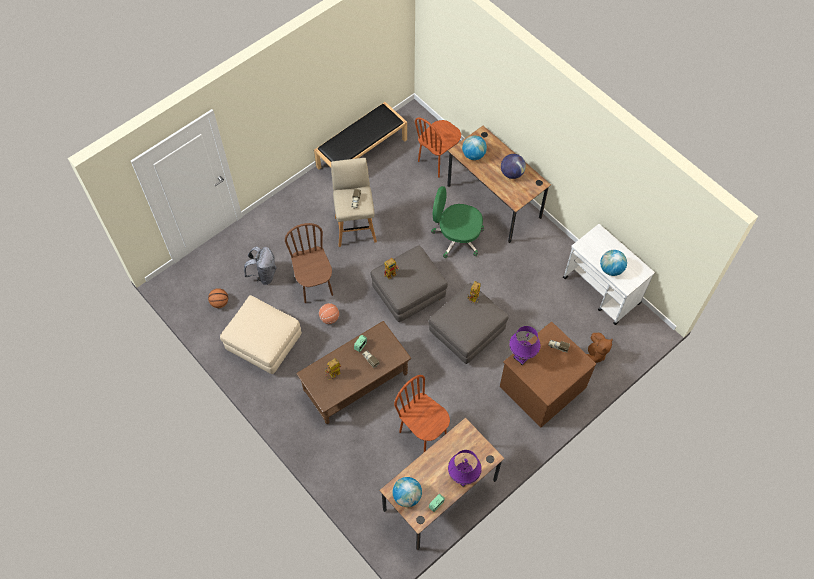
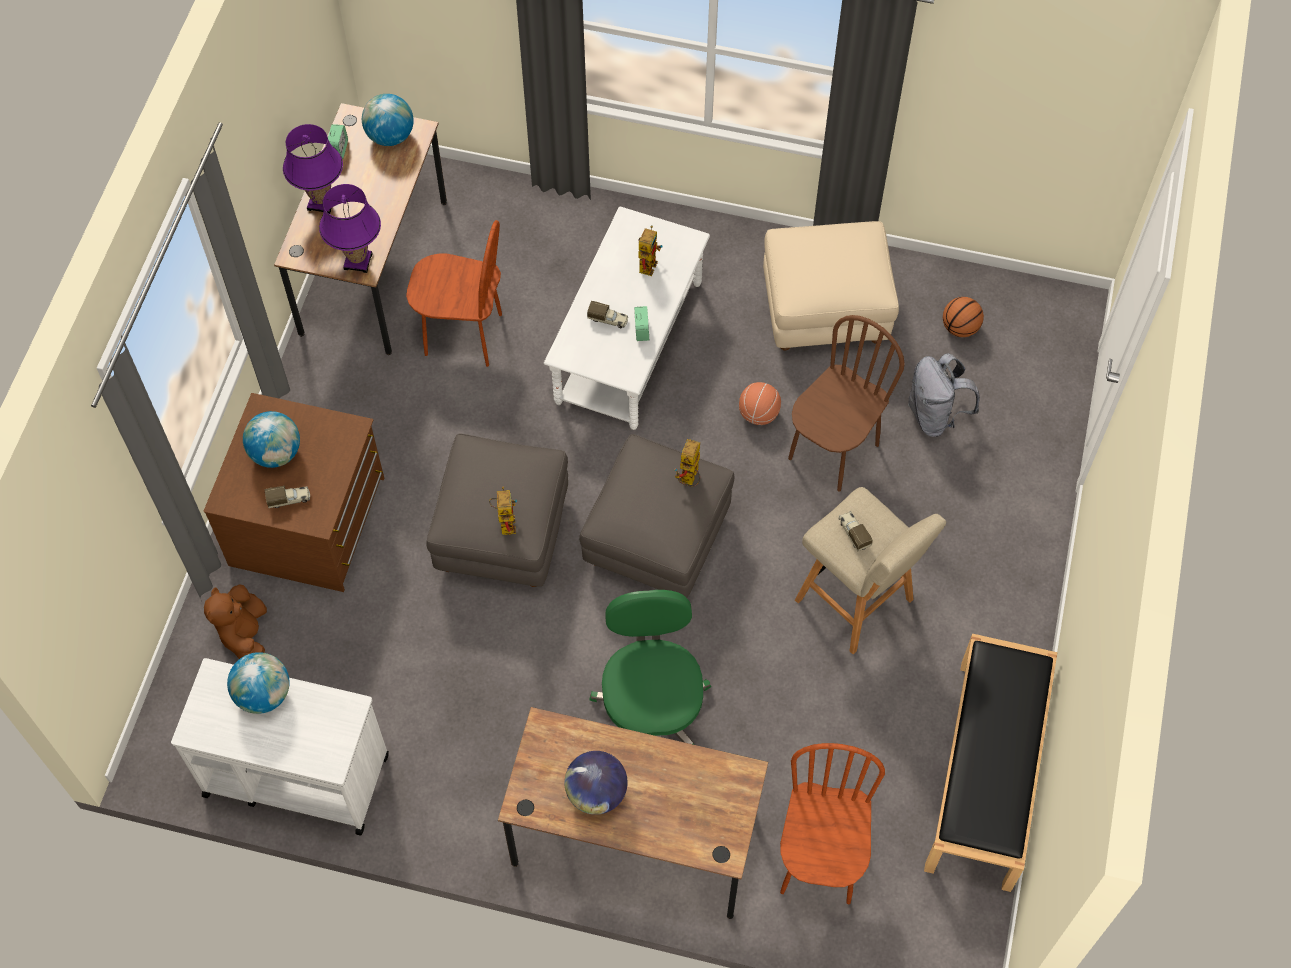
camera: 145 degrees right, 0 degrees up
brown chair [285,223,333,303] -> brown chair turned 90 degrees counterclockwise [788,315,905,491]
brown coffee table [296,321,411,424] -> white coffee table [544,206,710,430]
green office chair [431,186,484,258] -> green office chair turned 75 degrees counterclockwise [590,590,711,745]
globe [462,136,487,160] -> globe moved to [243,411,300,468]
purple table lamp [509,326,541,365] -> purple table lamp moved to [319,184,381,273]

